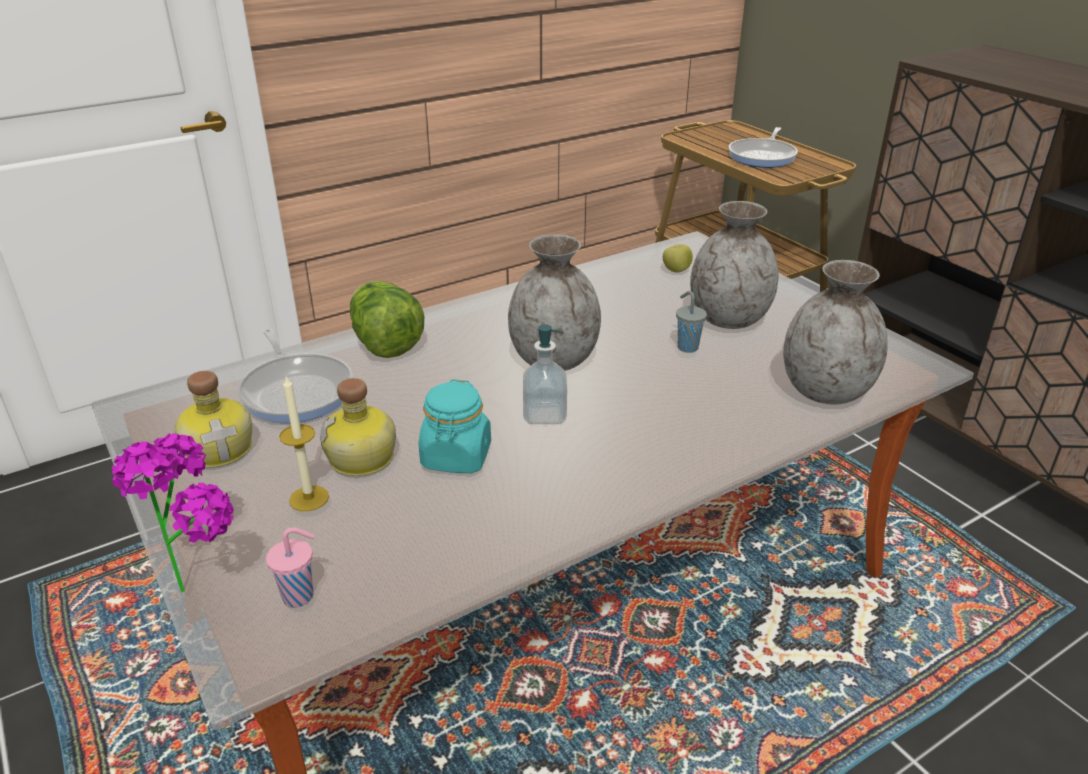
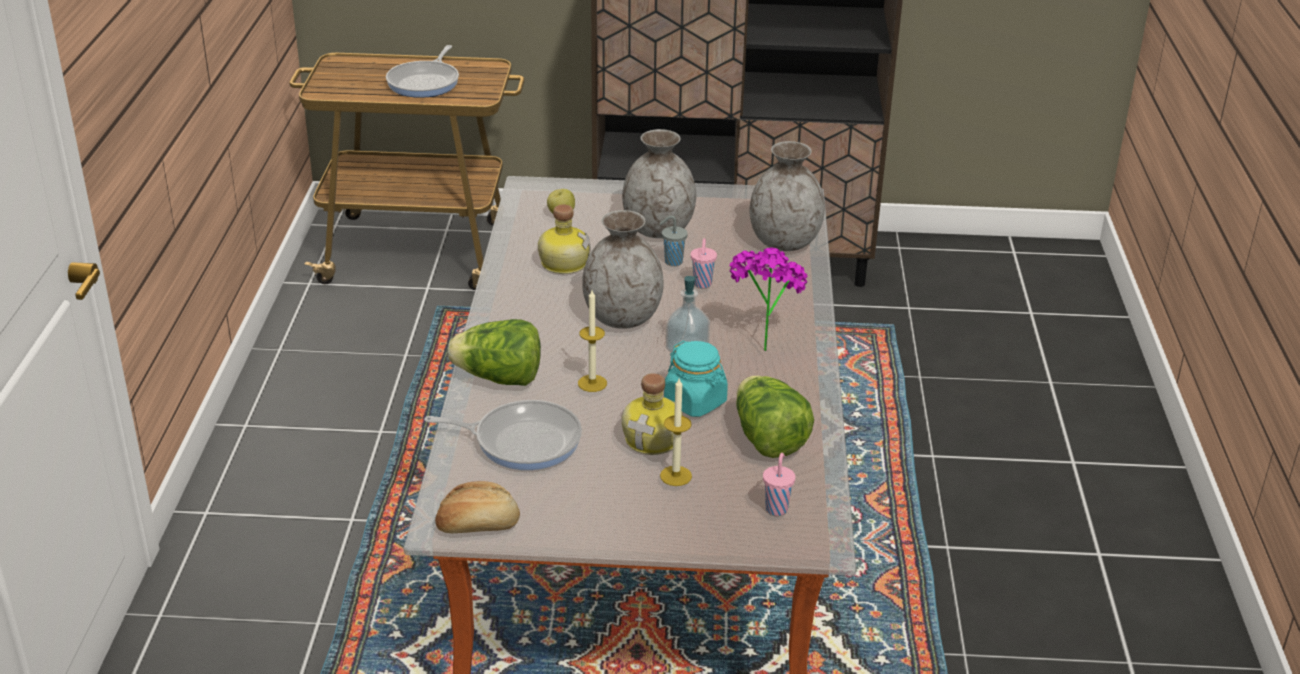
camera: 55 degrees left, 0 degrees up
potted plant [112,433,234,592] -> potted plant moved to [729,247,808,351]
bottle [175,371,252,468] -> bottle moved to [538,204,590,274]
frying pan [729,127,798,168] -> frying pan turned 45 degrees clockwise [386,45,459,98]
none -> bread [435,481,520,533]
none -> candle [578,290,607,392]
none -> pink cup [691,238,717,288]
none -> lettuce [736,376,814,458]

